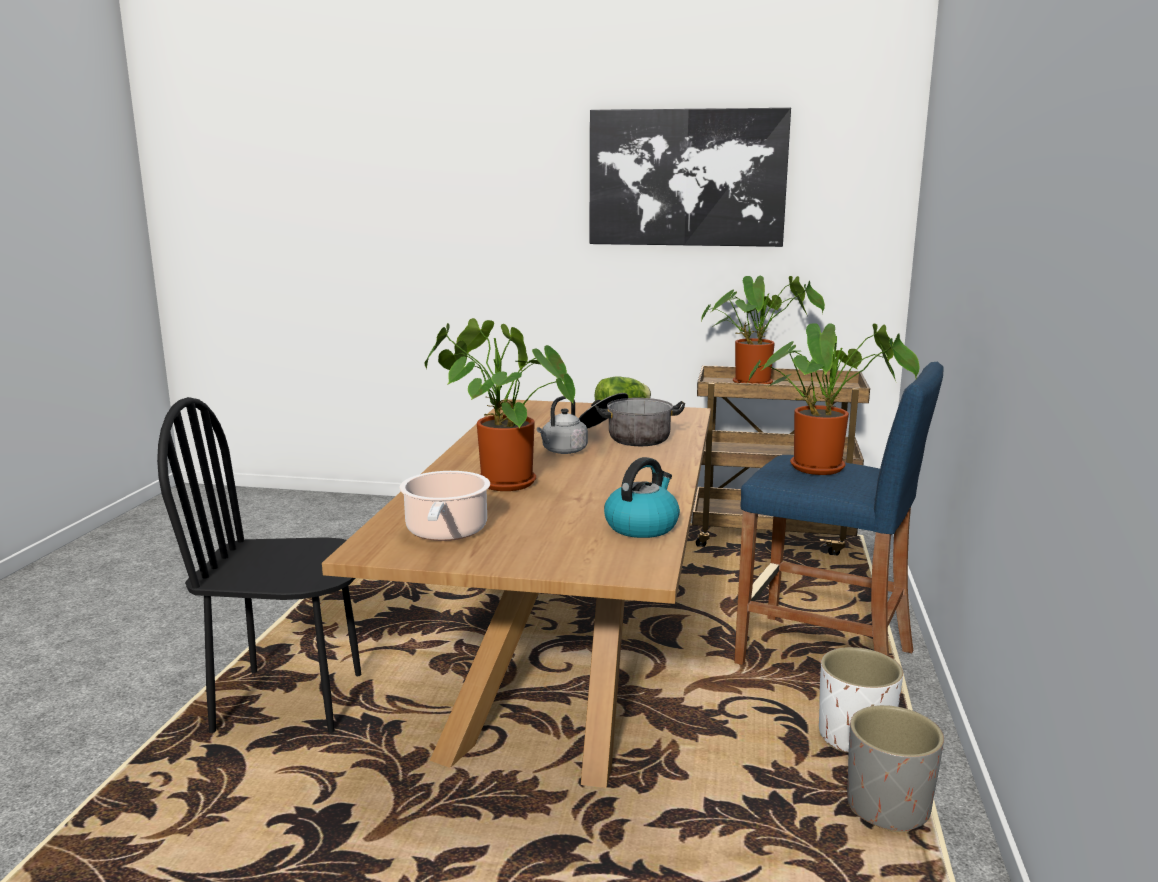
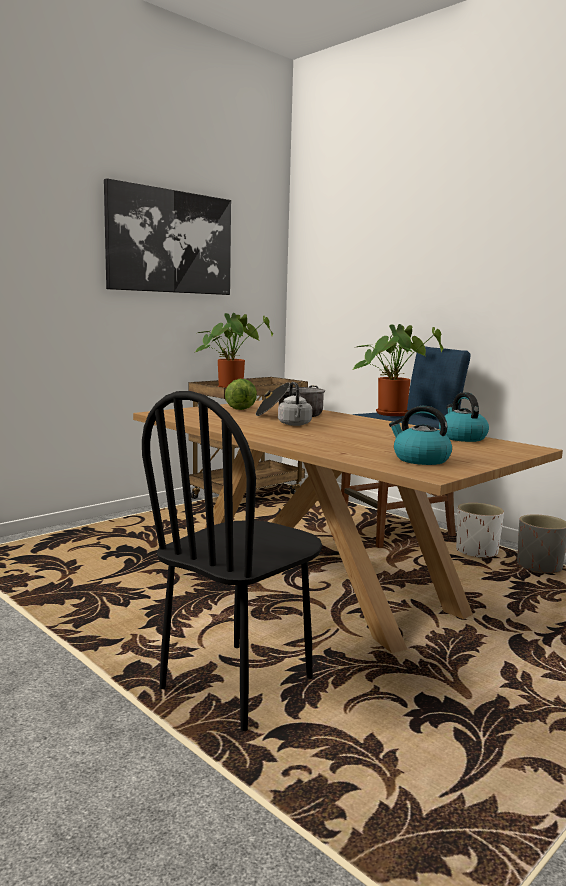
camera: 55 degrees left, 5 degrees down
cooking pot [399,471,490,541] -> kettle [389,406,452,465]
potted plant [424,318,575,491] -> none

